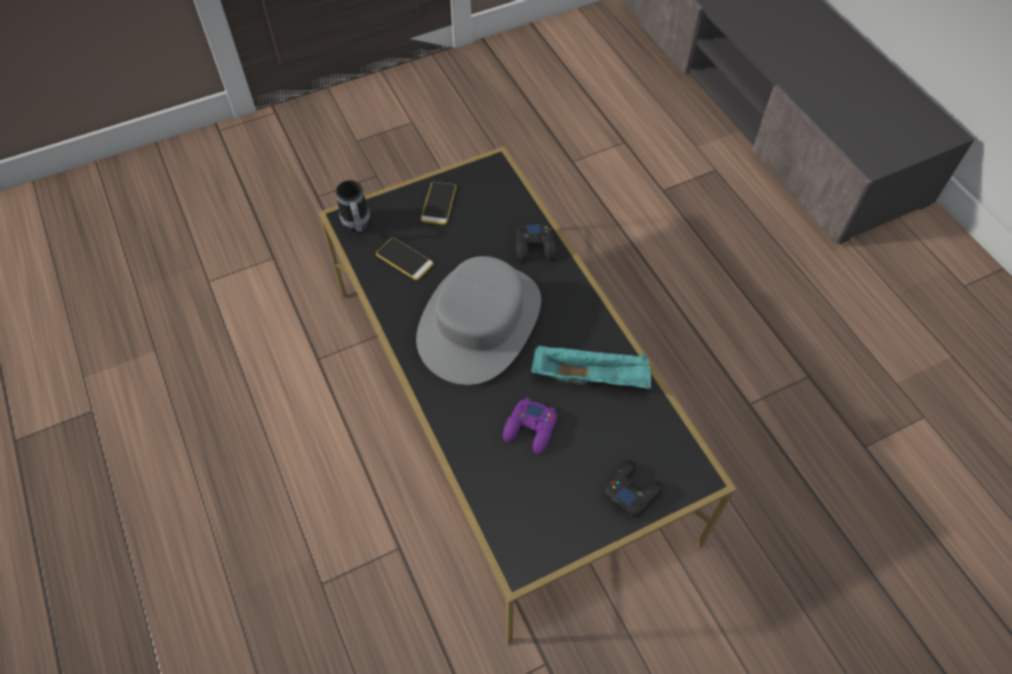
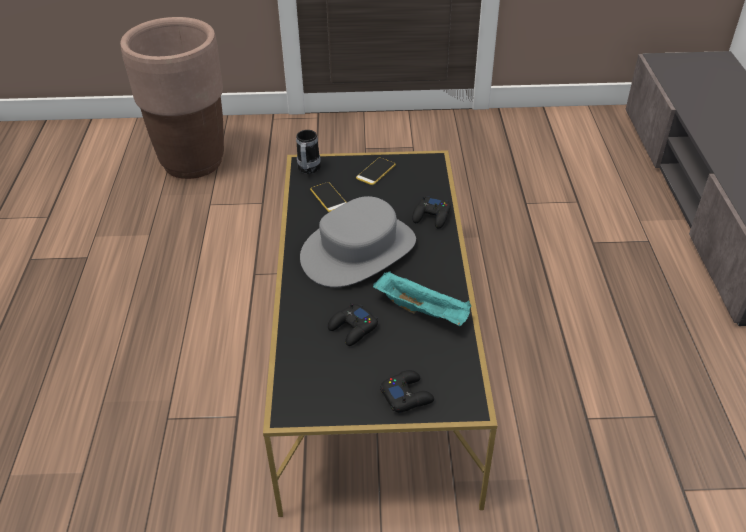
camera: 25 degrees right, 15 degrees down
purple game controller [503,398,557,454] -> black game controller [328,303,378,346]
none -> brown planter [120,17,224,179]

